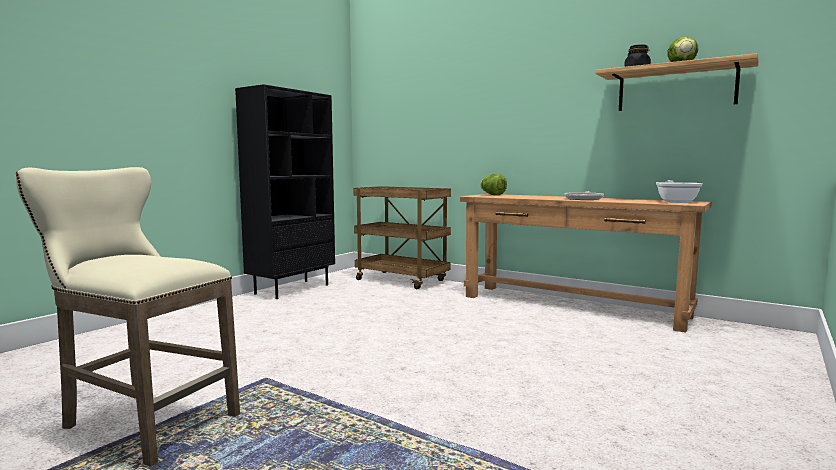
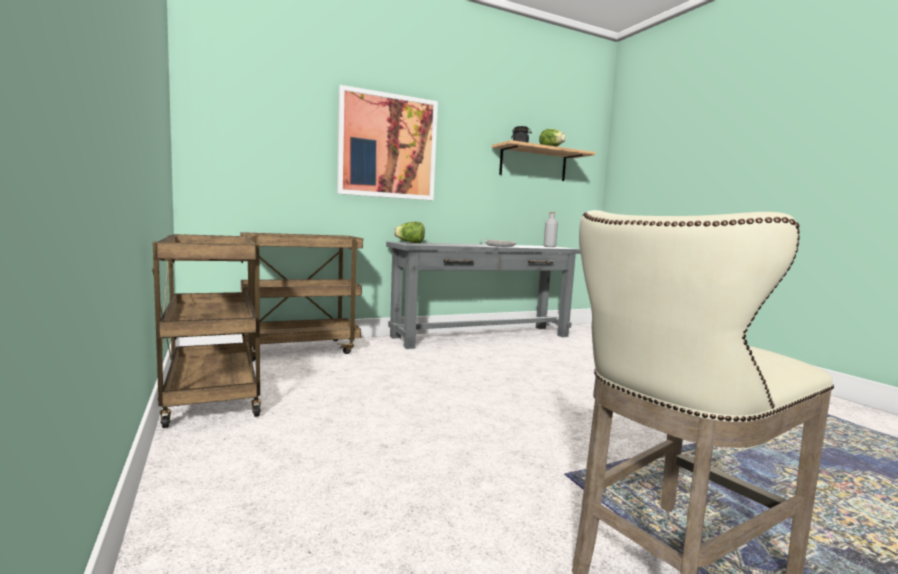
camera: 60 degrees left, 0 degrees up
black bookcase [235,84,335,299] -> brown cart [152,234,261,428]
brown console table [460,194,712,333] -> grey console table [386,242,580,349]
frying pan [656,180,702,203] -> grey bottle [544,212,558,247]
none -> picture [337,85,438,200]

